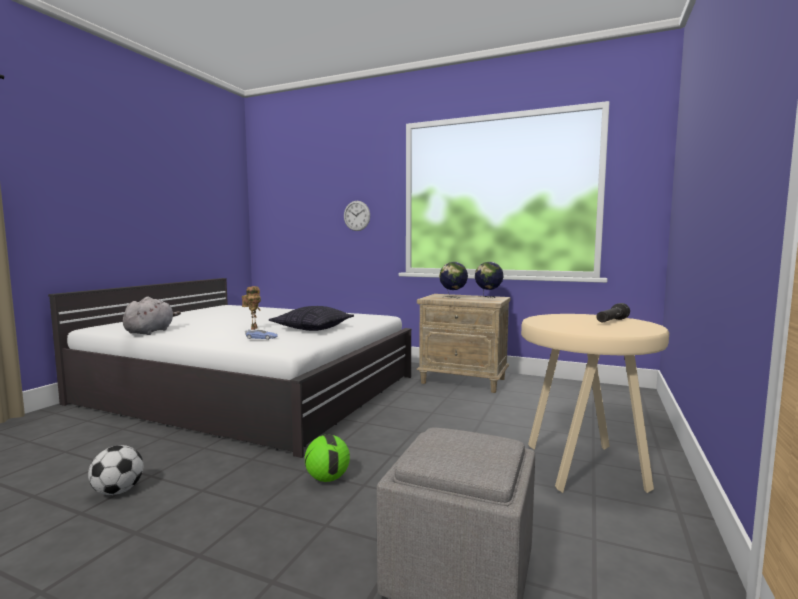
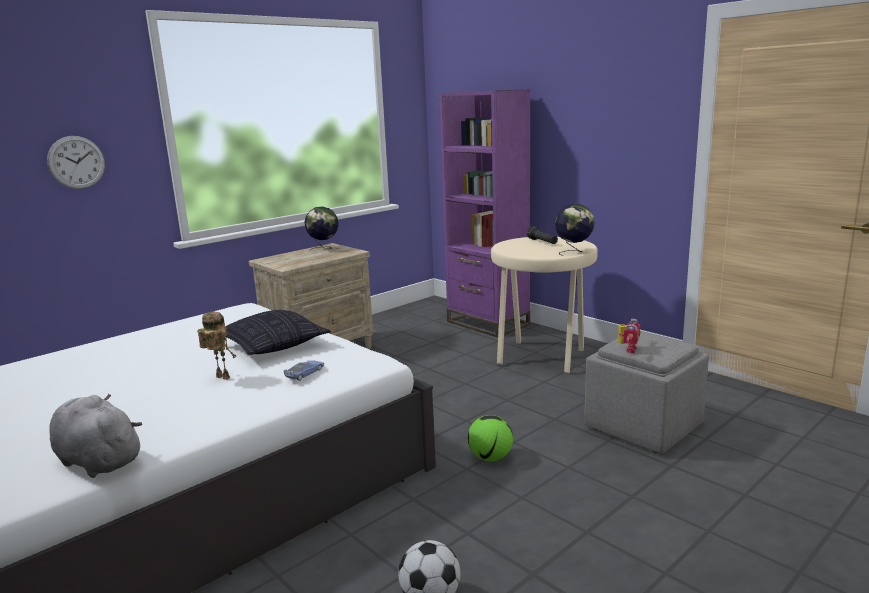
camera: 65 degrees left, 10 degrees up
globe [439,262,468,299] -> globe moved to [555,203,595,256]
none -> purple bookcase [439,89,531,338]
none -> toy robot [618,319,641,353]

